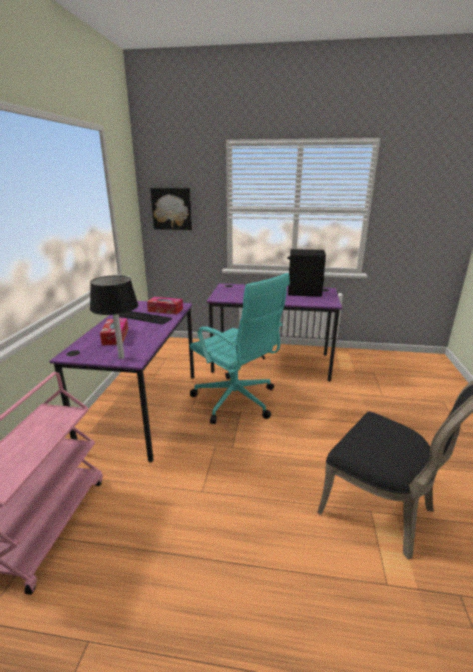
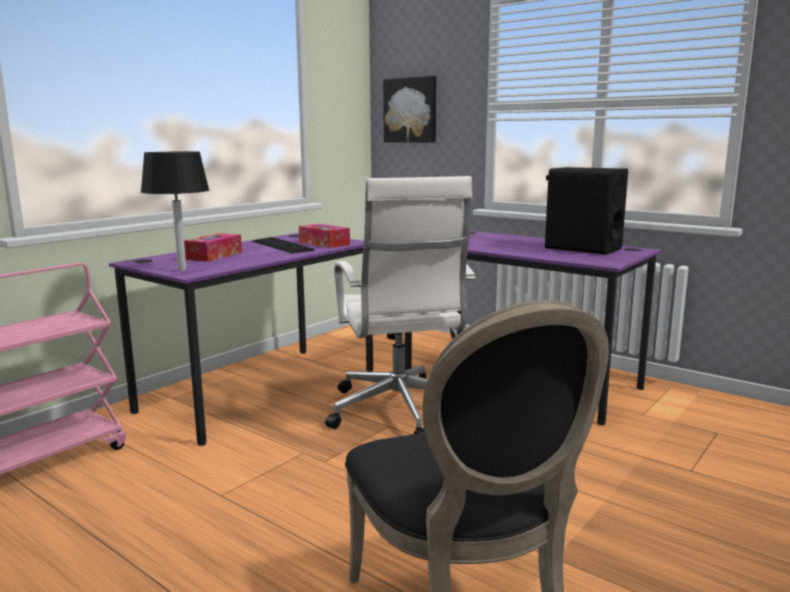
camera: 30 degrees right, 10 degrees down
turquoise office chair [190,273,290,424] -> white office chair [325,176,475,434]

